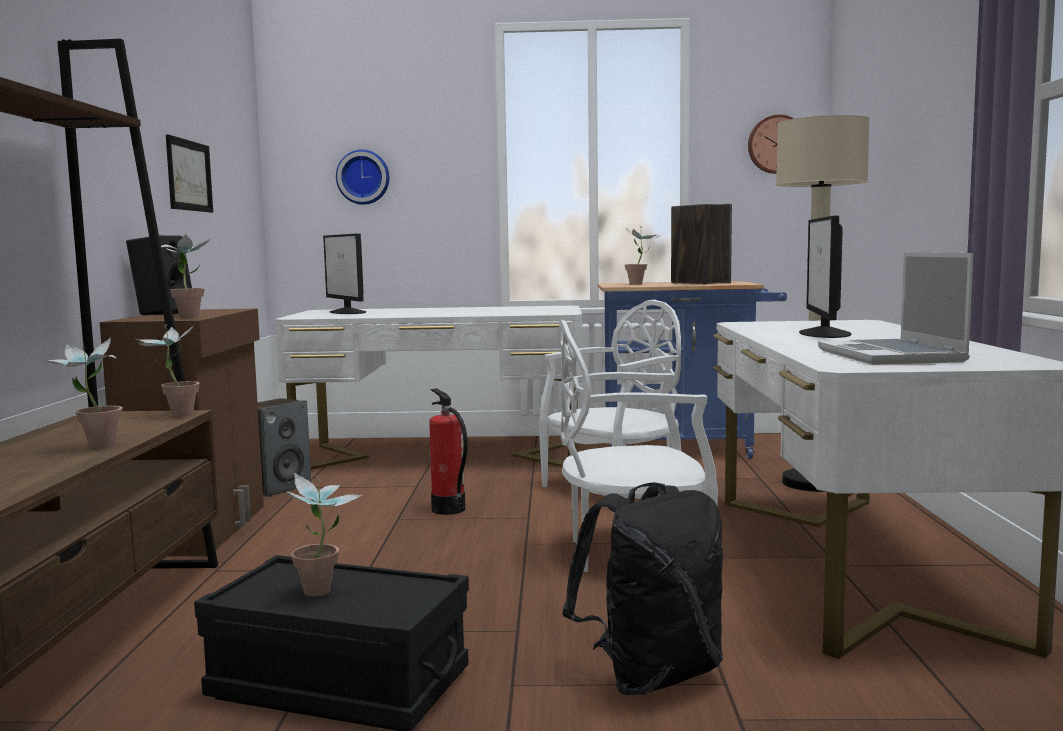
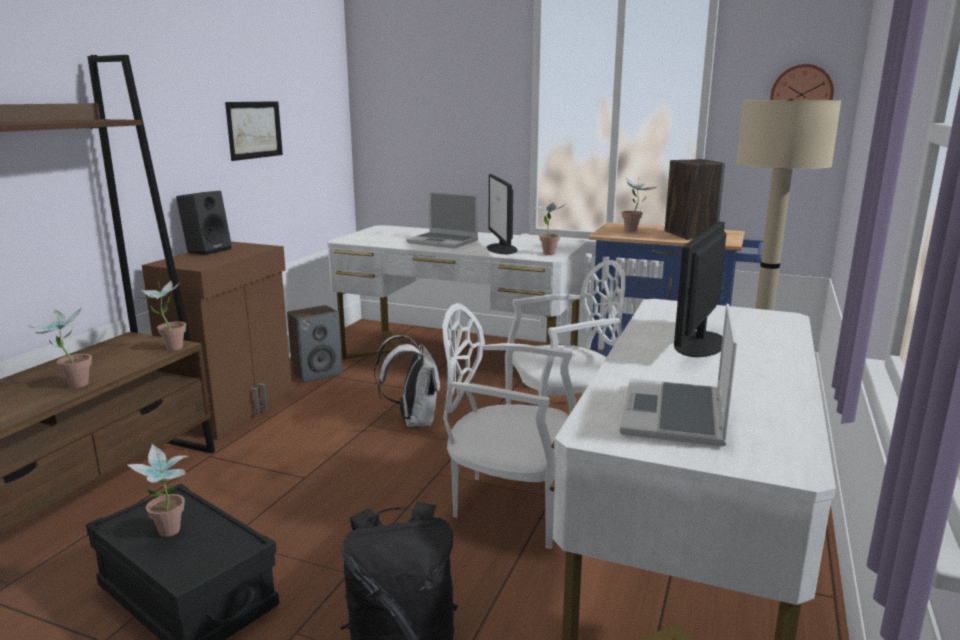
camera: 20 degrees right, 10 degrees up
potted plant [161,234,211,318] -> potted plant moved to [534,199,565,255]
monitor [323,233,366,314] -> monitor moved to [487,174,517,254]
wall clock [336,150,389,205] -> none
fire extinguisher [429,388,468,515] -> white backpack [374,335,440,427]
none -> laptop [406,191,478,249]

